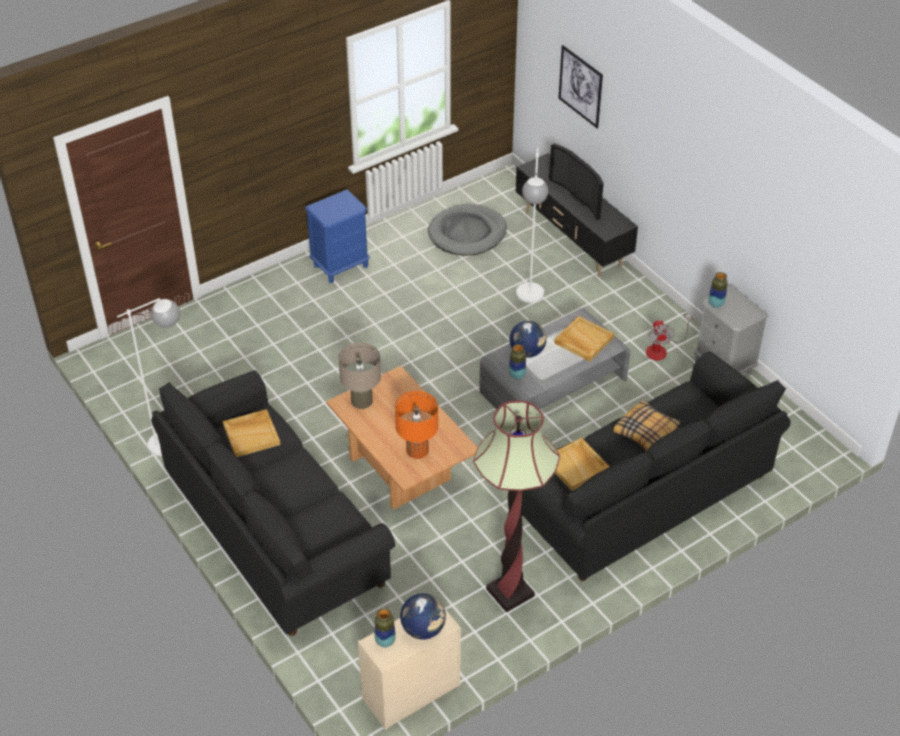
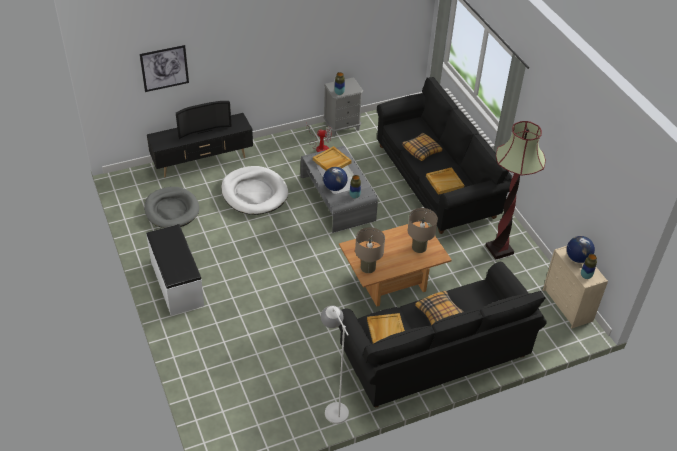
camera: 80 degrees left, 0 degrees up
blue nightstand [305,190,370,283] -> white bench [146,224,204,315]
orange table lamp [395,391,438,459] -> beige table lamp [408,208,438,253]
white floor lamp [516,148,548,303] -> white dog bed [221,166,288,215]
none -> pillow [415,291,463,326]

